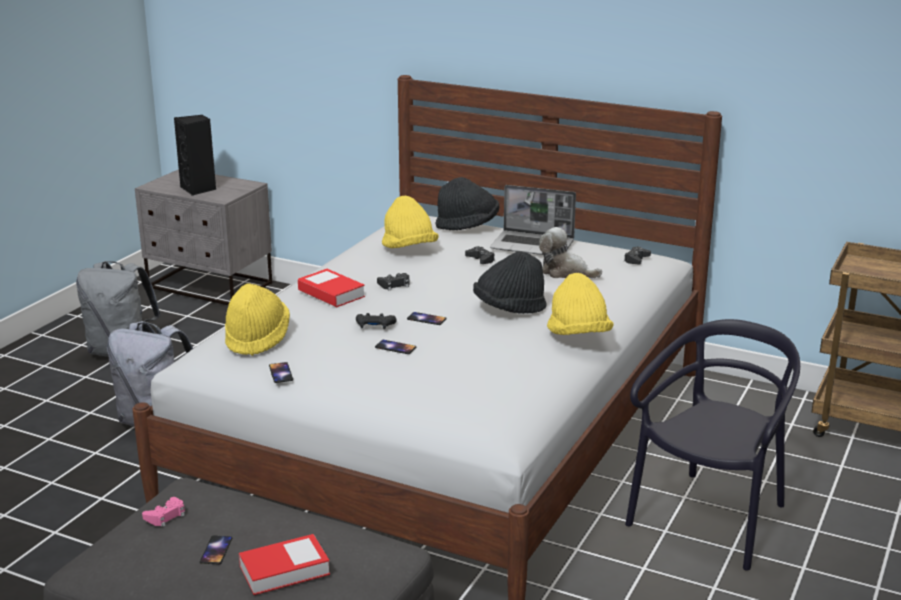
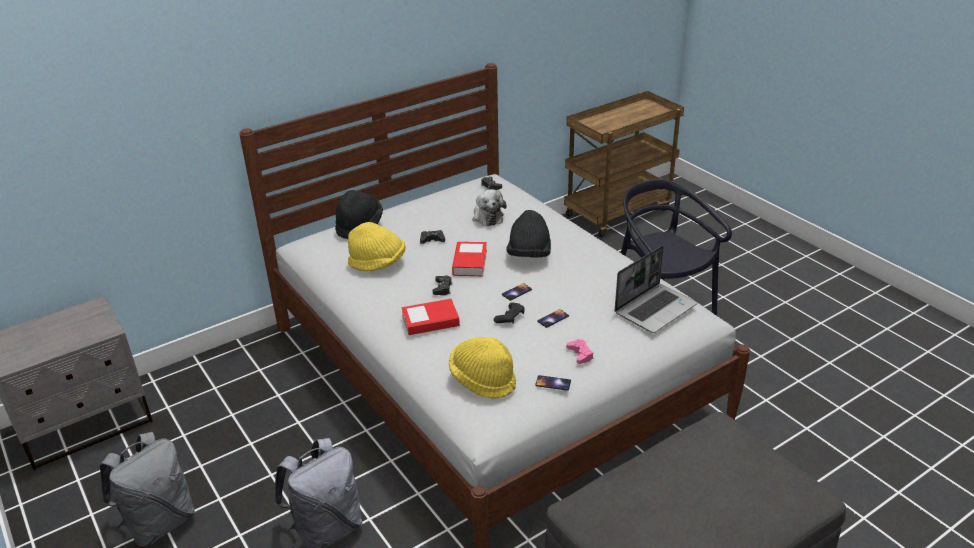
camera: 60 degrees left, 10 degrees up
pink game controller [142,497,185,527] -> pink game controller moved to [566,339,593,364]
black speaker [174,115,216,196] -> none
phone [200,535,232,565] -> none
book [239,534,330,595] -> book moved to [452,241,487,276]
laptop [490,185,576,255] -> laptop moved to [615,245,697,333]
plush toy [539,227,602,278] -> plush toy turned 75 degrees counterclockwise [473,189,506,226]
yellow hat [547,273,614,335] -> none

